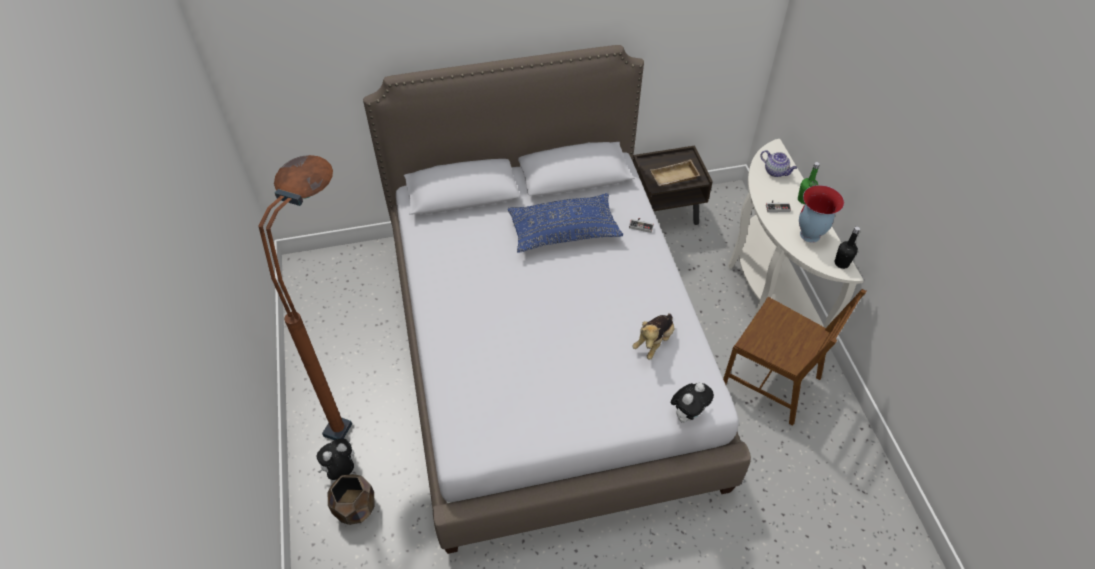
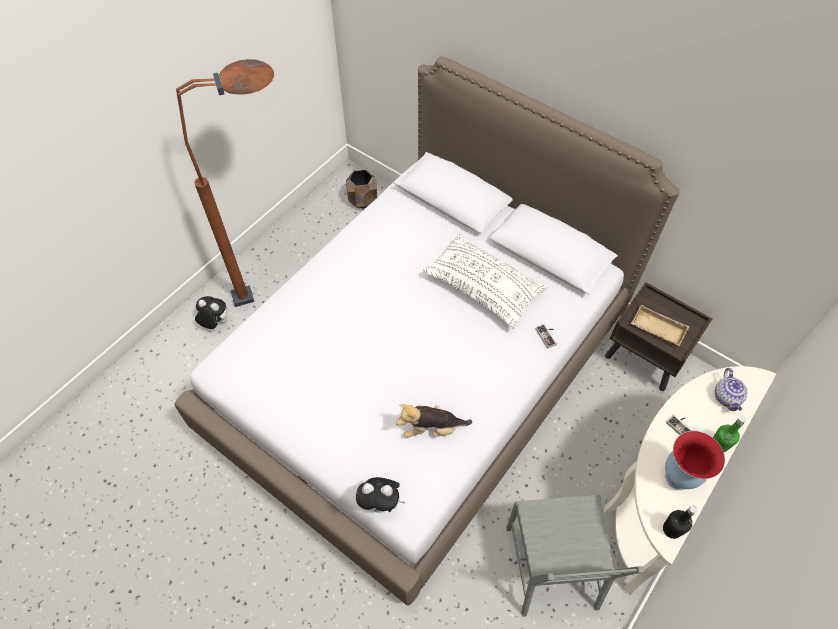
camera: 50 degrees right, 5 degrees up
brown planter [328,474,374,525] -> brown planter moved to [346,170,377,208]
blue pillow [508,193,623,253] -> white pillow [423,234,548,329]
brown chair [723,289,866,426] -> grey chair [506,495,644,617]

